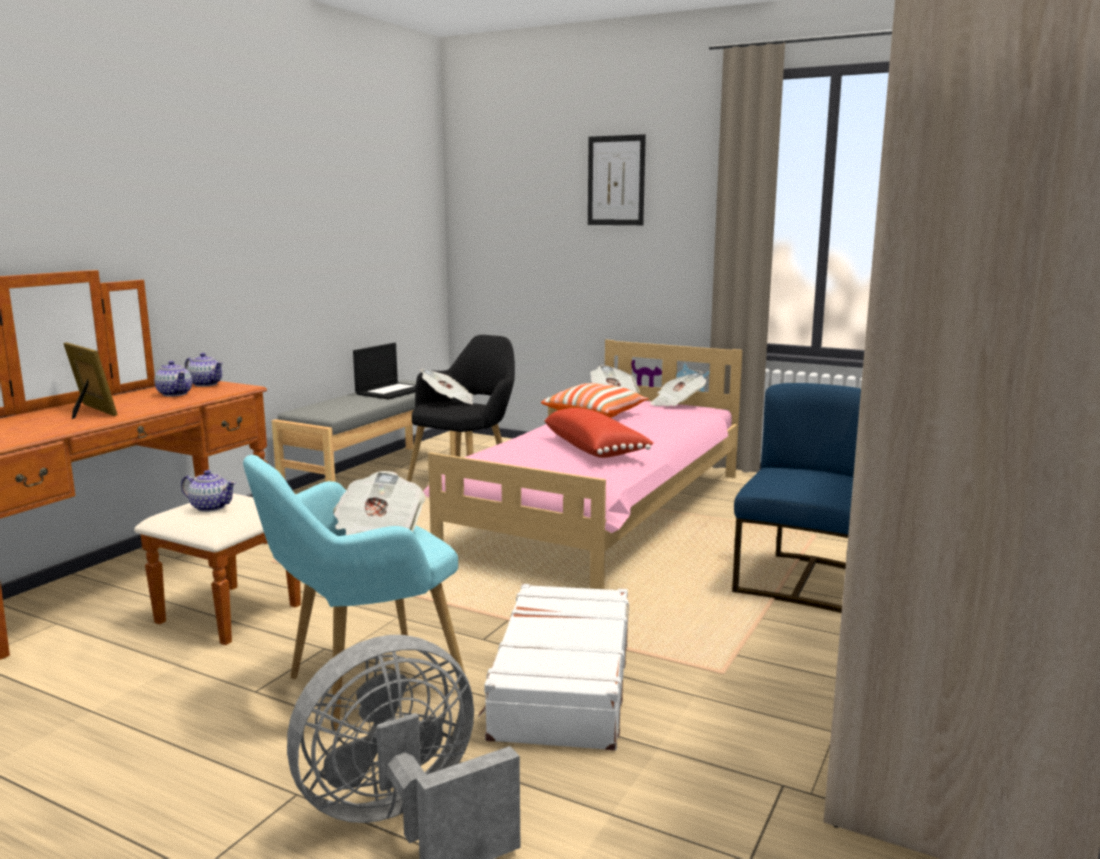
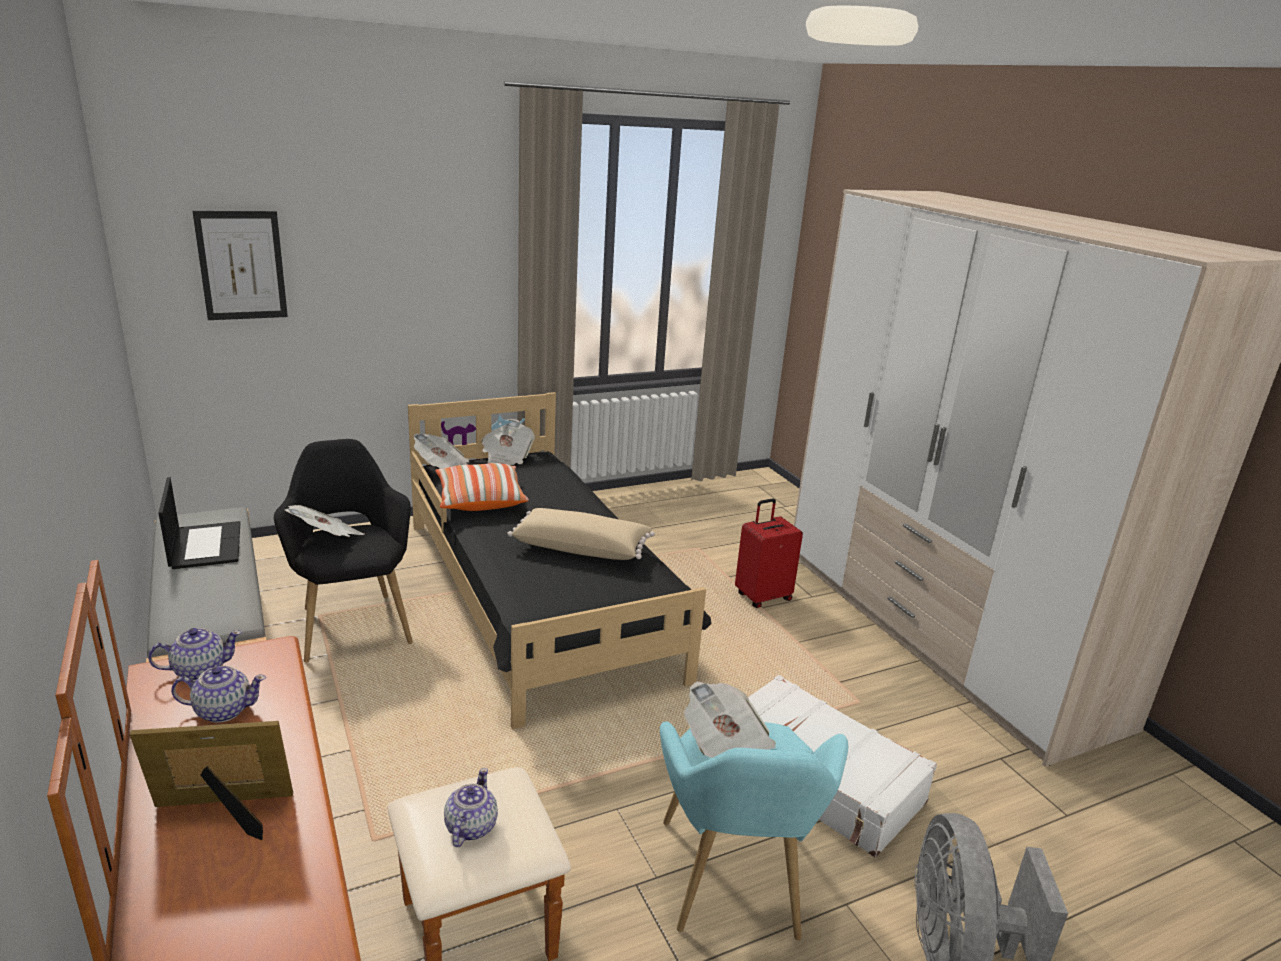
camera: 55 degrees left, 10 degrees up
teapot [181,470,237,512] -> teapot turned 45 degrees counterclockwise [444,768,498,847]
pink bed [423,340,742,589] -> black bed [408,392,712,730]
red pillow [544,408,654,458] -> beige pillow [507,508,655,560]
picture [588,134,646,225] -> picture moved to [193,211,288,320]
blue chair [732,383,861,613] -> red suitcase [735,498,803,608]

